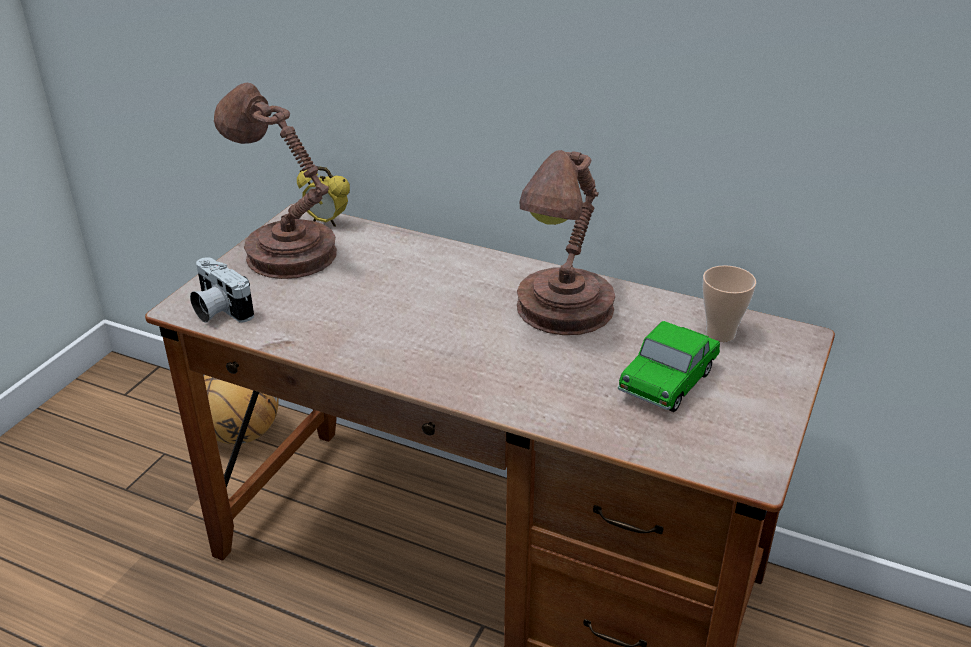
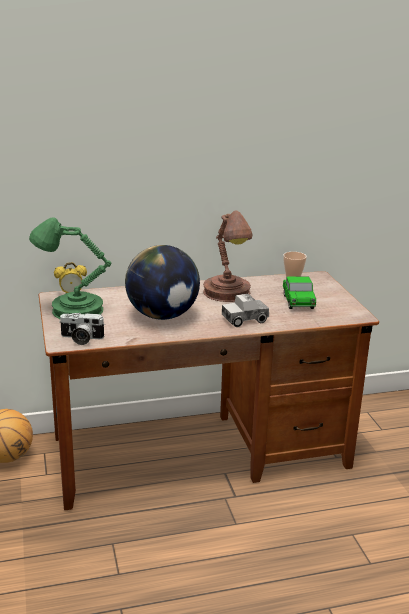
camera: 40 degrees left, 10 degrees down
brown table lamp [214,83,337,279] -> green table lamp [29,217,111,319]
none -> globe [125,245,200,320]
none -> toy truck [222,294,269,327]

